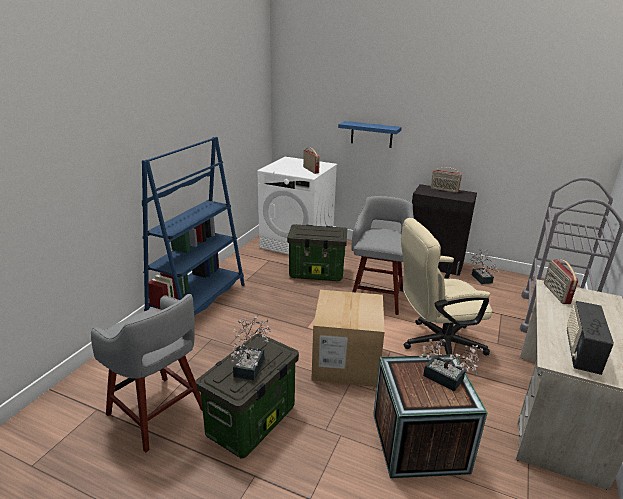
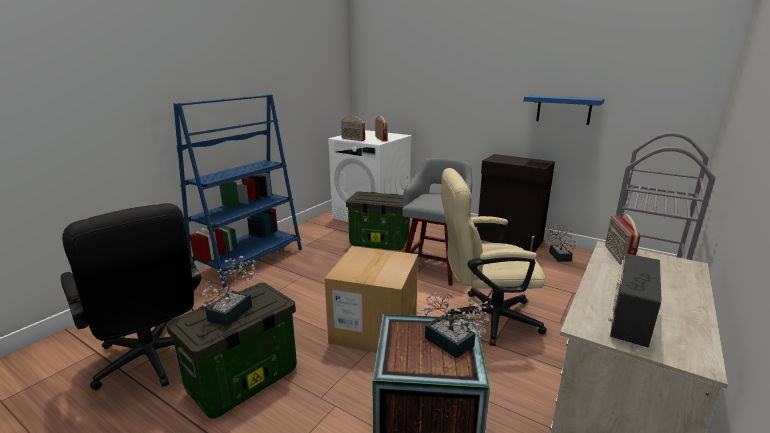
camera: 10 degrees right, 5 degrees down
grey stool [91,294,203,453] -> black office chair [61,203,201,390]
blue shelf [338,121,402,148] -> blue shelf moved to [524,95,604,125]
radio [431,167,462,193] -> radio moved to [341,116,365,141]

